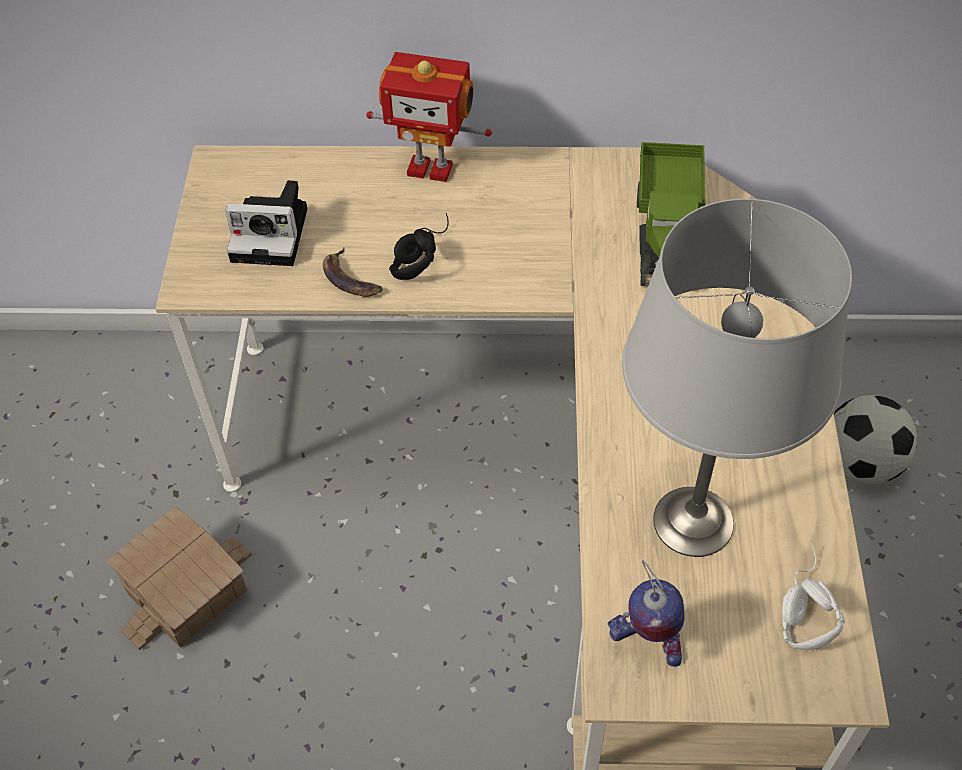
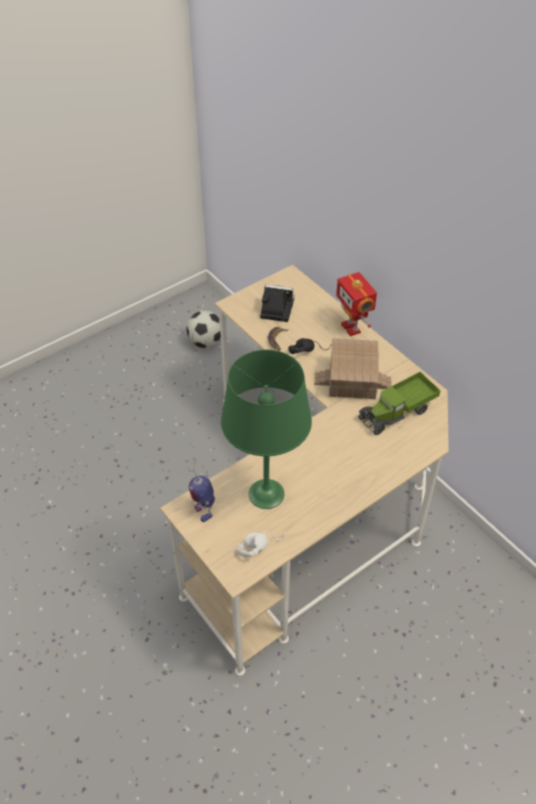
camera: 50 degrees right, 5 degrees down
toy house [106,506,252,650] -> toy house moved to [314,338,391,399]
camera [225,180,307,266] -> camera turned 135 degrees clockwise [260,284,295,322]
grey table lamp [622,198,852,557] -> green table lamp [221,350,312,509]
football [834,395,917,484] -> football moved to [186,311,221,348]

